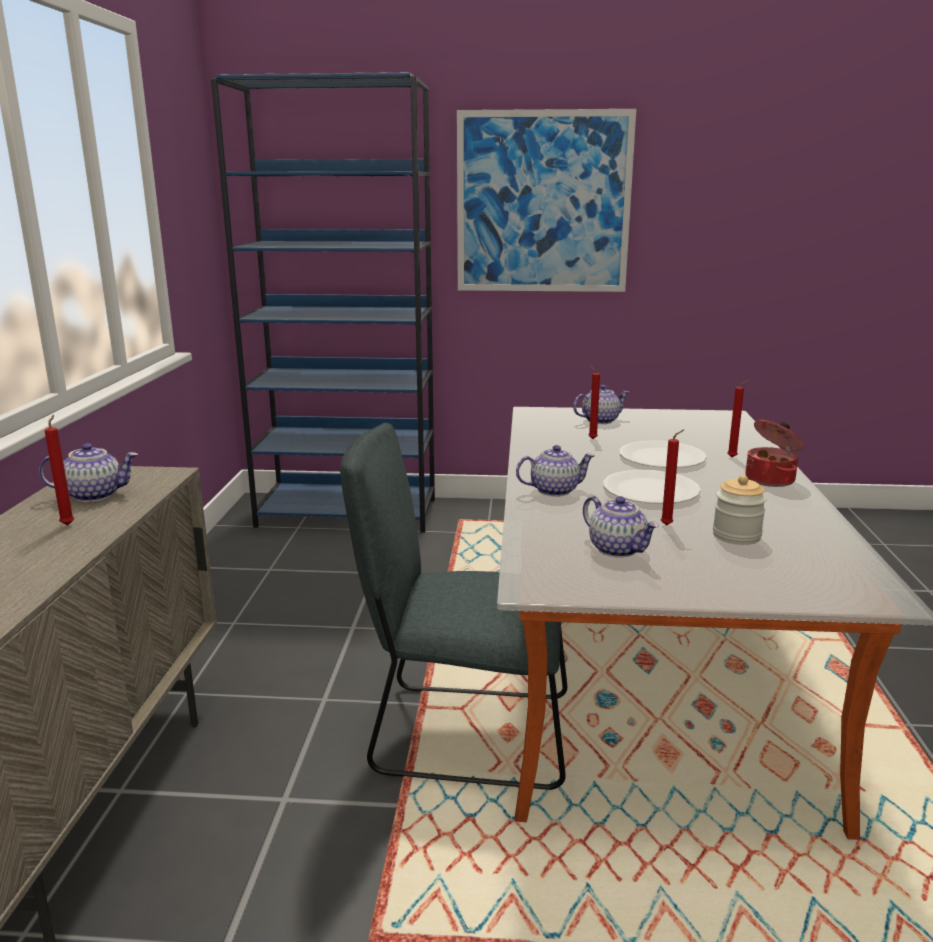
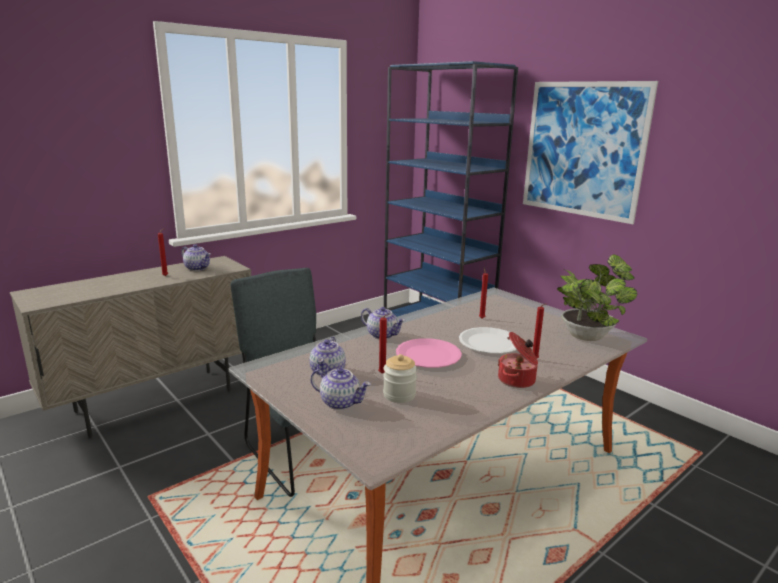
camera: 45 degrees right, 0 degrees up
teapot [573,385,629,424] -> teapot moved to [310,368,371,410]
white plate [603,470,701,504] -> pink plate [396,338,462,368]
none -> potted plant [557,254,637,341]

